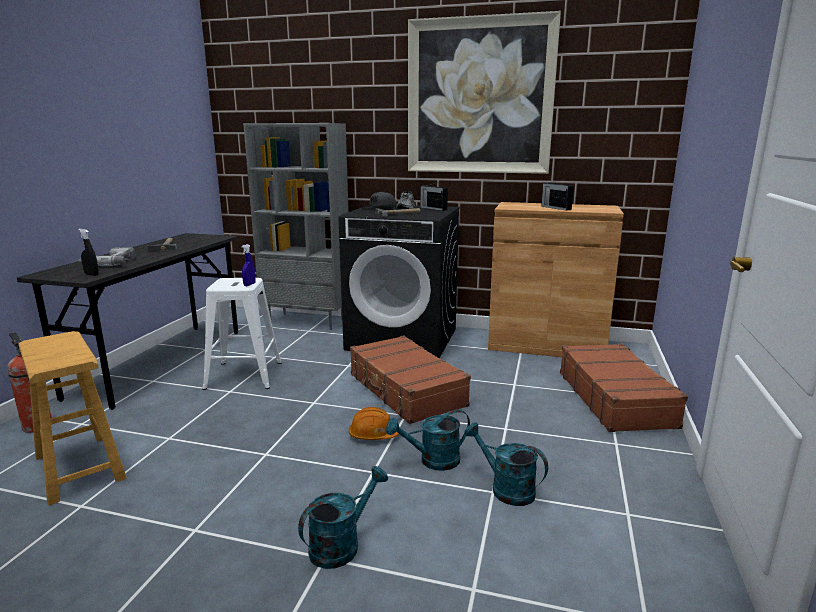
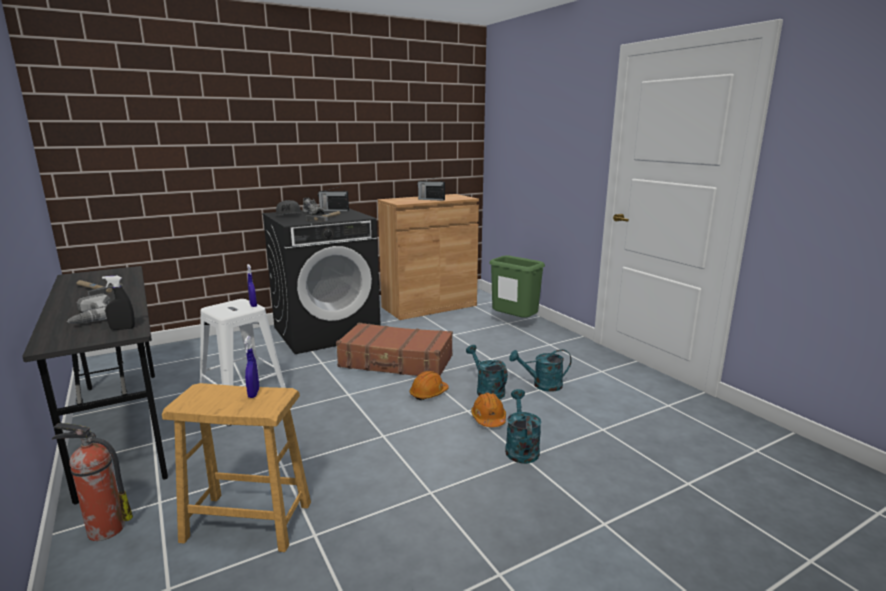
camera: 45 degrees left, 0 degrees up
grey bookcase [243,123,349,330] -> none
turquoise watering can [386,409,470,471] -> turquoise watering can turned 120 degrees clockwise [466,345,508,399]
picture [408,11,561,174] -> none
brown suitcase [560,344,688,432] -> green trash can [489,255,545,318]
none -> blue spray bottle [244,336,259,398]
none -> orange hard hat [471,392,506,427]

